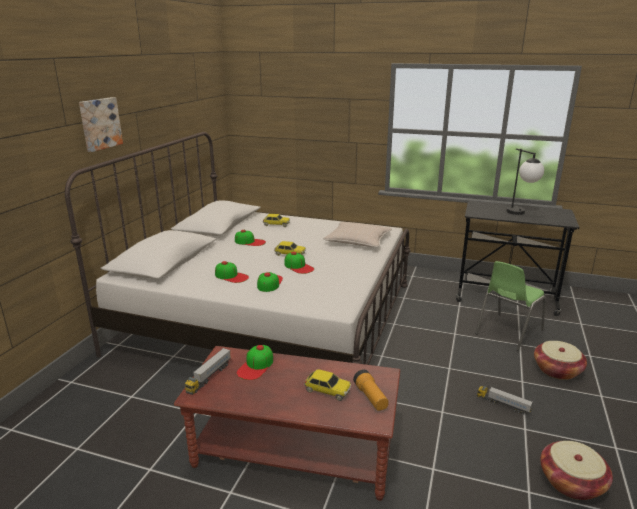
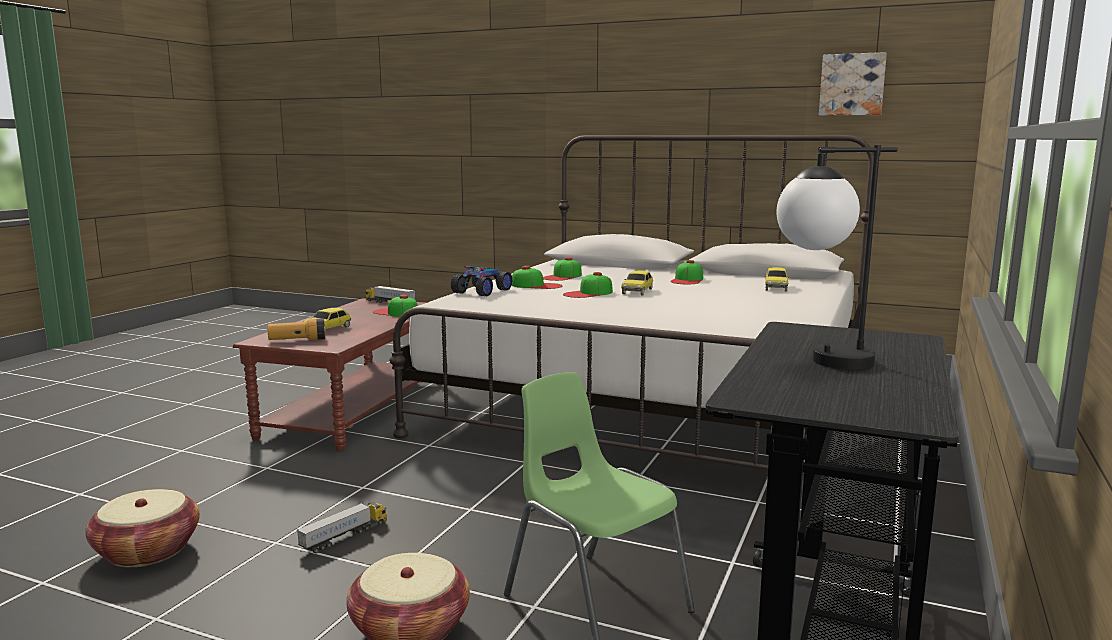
camera: 95 degrees right, 10 degrees down
picture [79,97,123,152] -> picture moved to [819,52,887,116]
beige pillow [323,222,392,247] -> none
none -> toy car [451,266,512,296]

